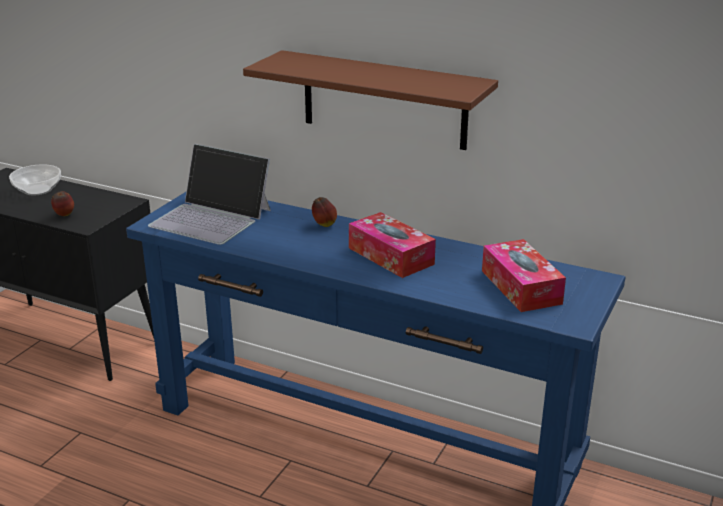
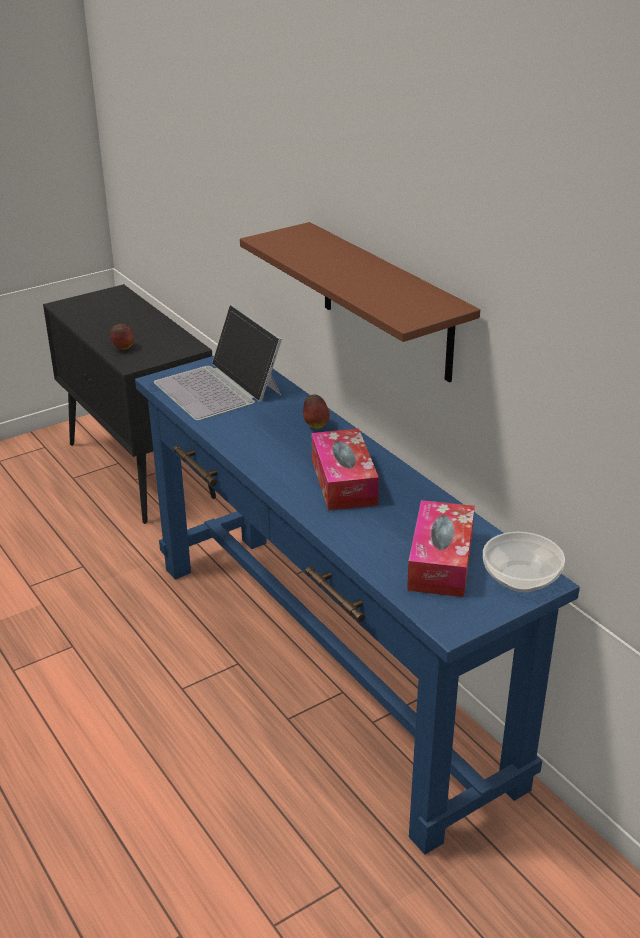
camera: 30 degrees right, 5 degrees up
bowl [9,165,61,195] -> bowl moved to [483,532,565,592]

